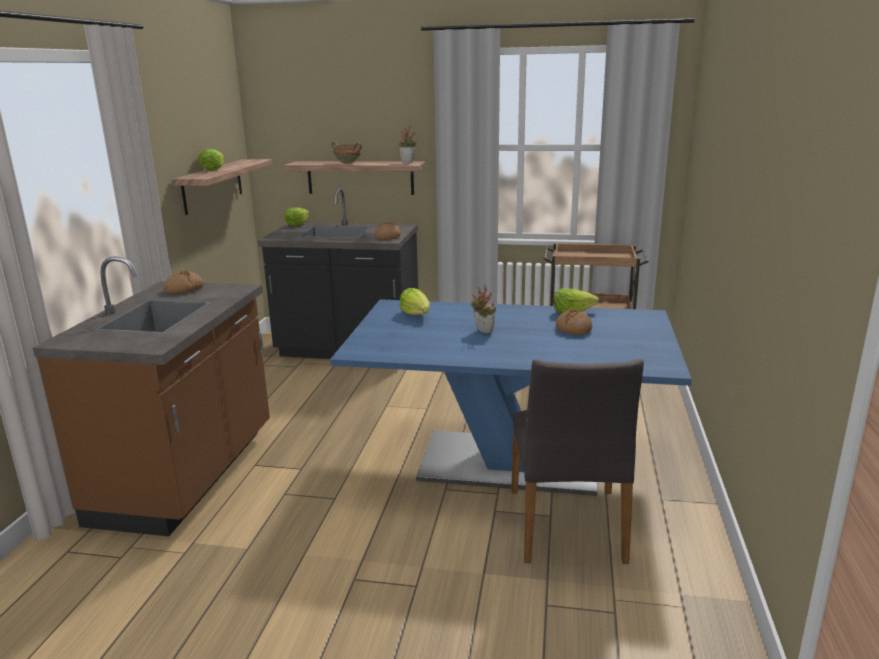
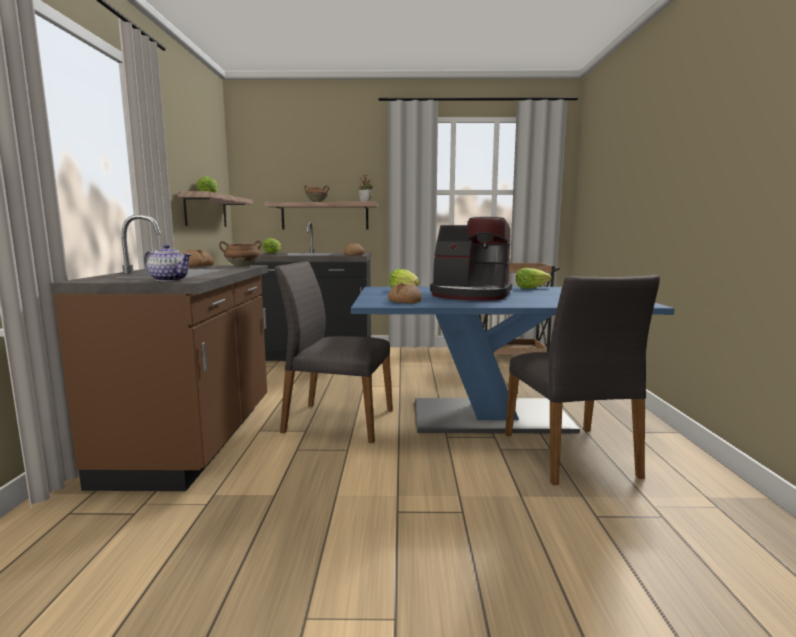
camera: 10 degrees left, 10 degrees down
potted plant [471,285,496,333] -> coffee machine [430,217,512,301]
bread [556,309,592,335] -> bread moved to [388,283,422,304]
none -> teapot [144,244,192,282]
none -> brown cooking pot [219,240,262,267]
none -> grey chair [275,261,393,443]

